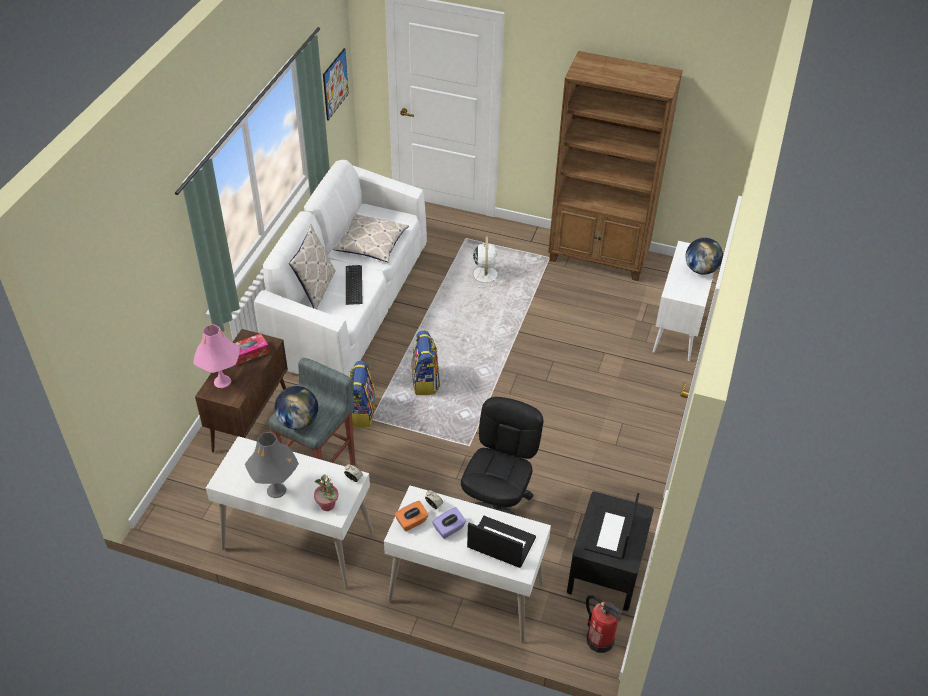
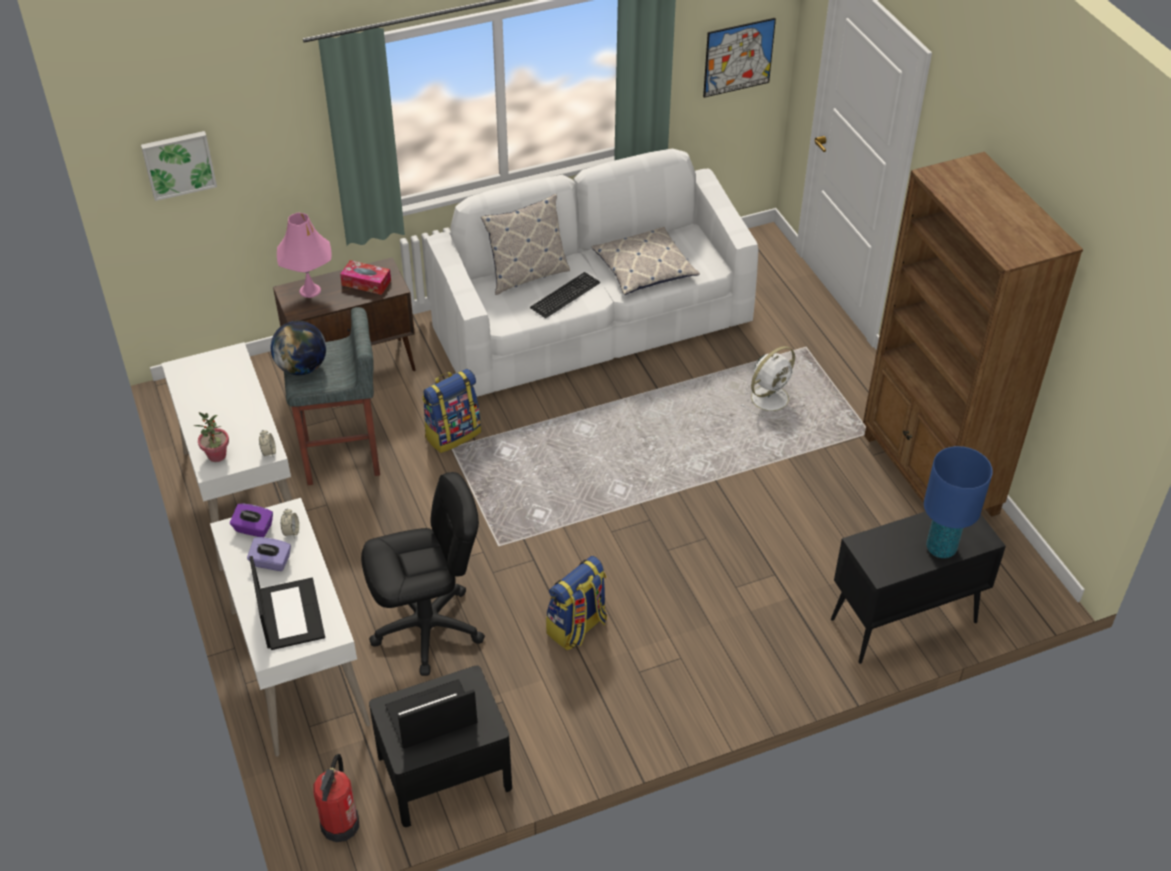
camera: 50 degrees right, 0 degrees up
grey table lamp [245,432,299,498] -> none
orange tissue box [395,501,429,531] -> purple tissue box [230,504,273,537]
backpack [411,331,440,395] -> backpack moved to [546,556,607,650]
white cabinet [652,241,714,361] -> black cabinet [831,511,1006,664]
globe [685,238,723,275] -> blue table lamp [924,446,993,558]
none -> picture [141,131,217,201]

